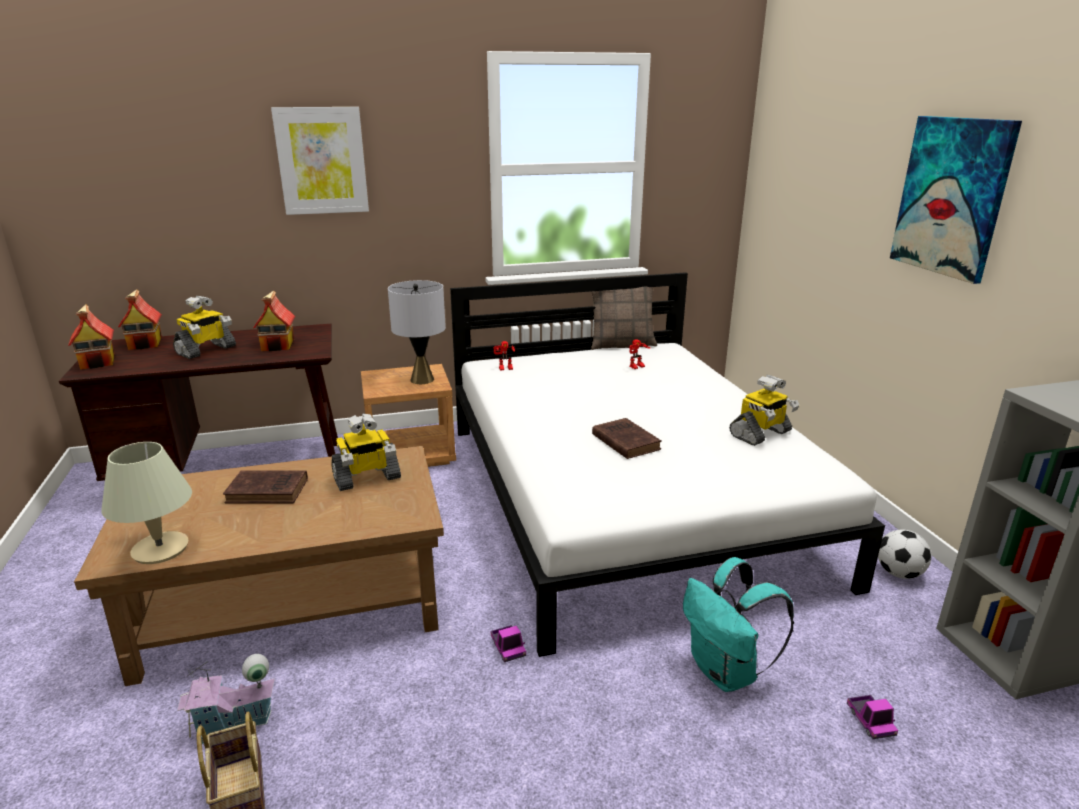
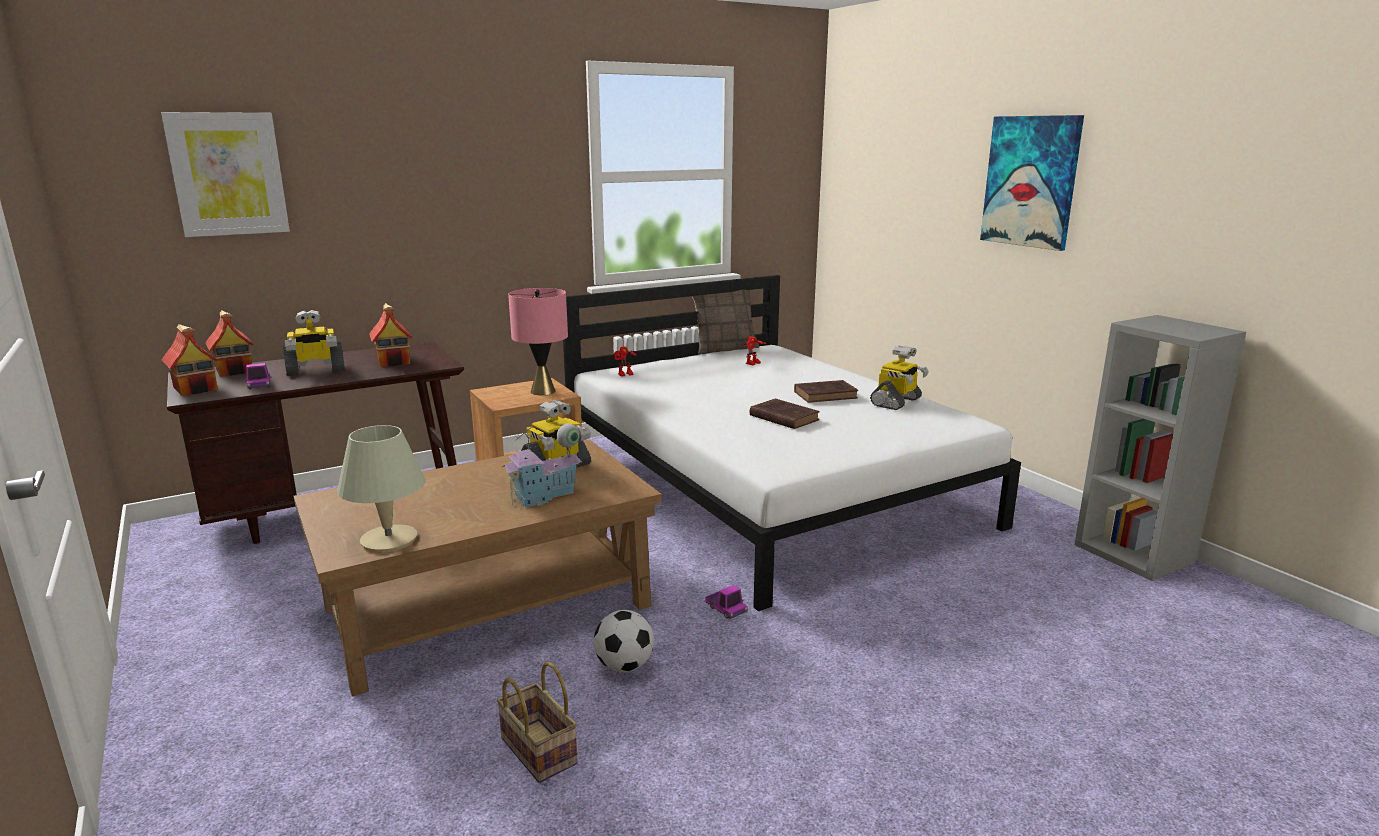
camera: 15 degrees left, 5 degrees down
toy robot [173,296,236,359] -> toy robot turned 45 degrees clockwise [283,310,345,376]
toy house [177,654,275,744] -> toy house moved to [502,423,582,508]
brown book [223,470,308,503] -> brown book moved to [794,380,858,403]
picture [271,107,369,215] -> picture moved to [161,112,290,237]
grey table lamp [388,280,446,384] -> pink table lamp [508,288,568,395]
turquoise backpack [683,557,794,692] -> none
toy truck [847,695,898,739] -> toy truck moved to [244,363,271,389]
football [878,530,931,579] -> football moved to [594,610,654,672]

